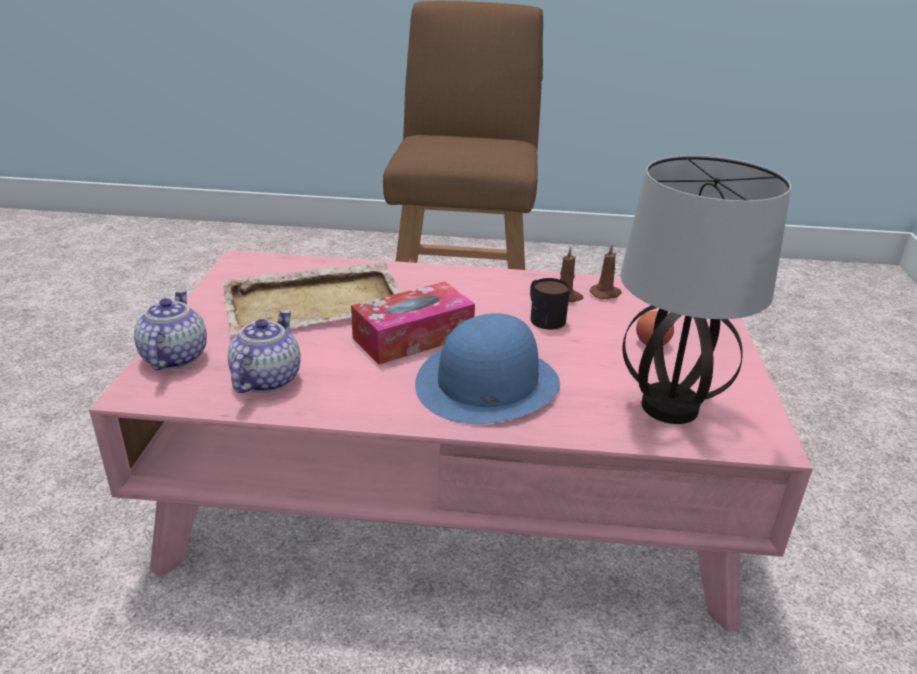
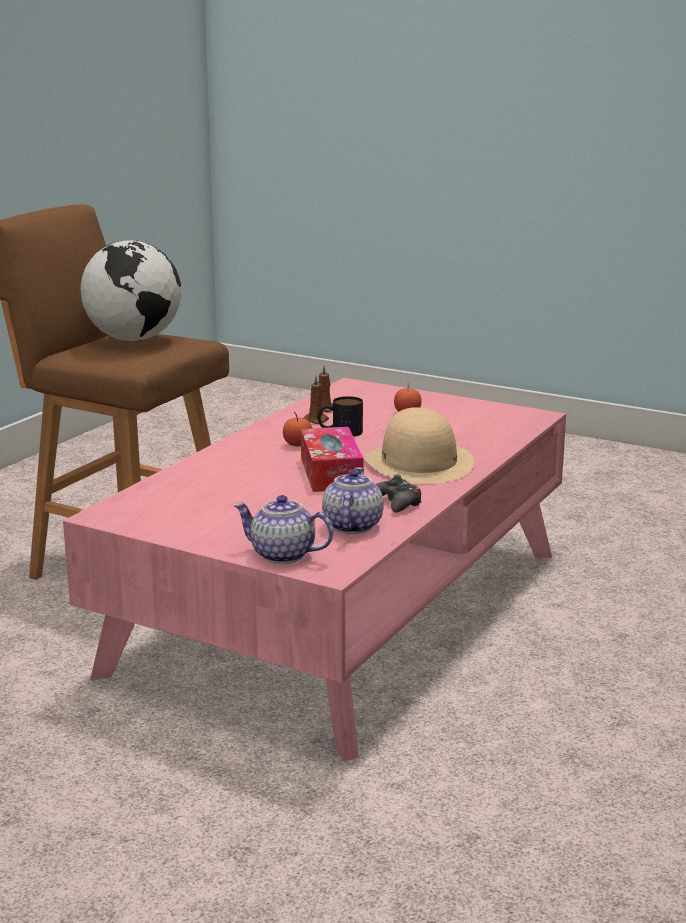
camera: 65 degrees left, 10 degrees down
beige tray [222,262,402,335] -> none
teapot [228,310,301,393] -> teapot turned 60 degrees clockwise [322,467,384,534]
blue hat [415,313,560,424] -> beige hat [365,407,474,484]
table lamp [620,155,791,424] -> none
none -> globe [81,240,181,341]
none -> apple [283,412,312,447]
none -> black game controller [375,474,422,512]

